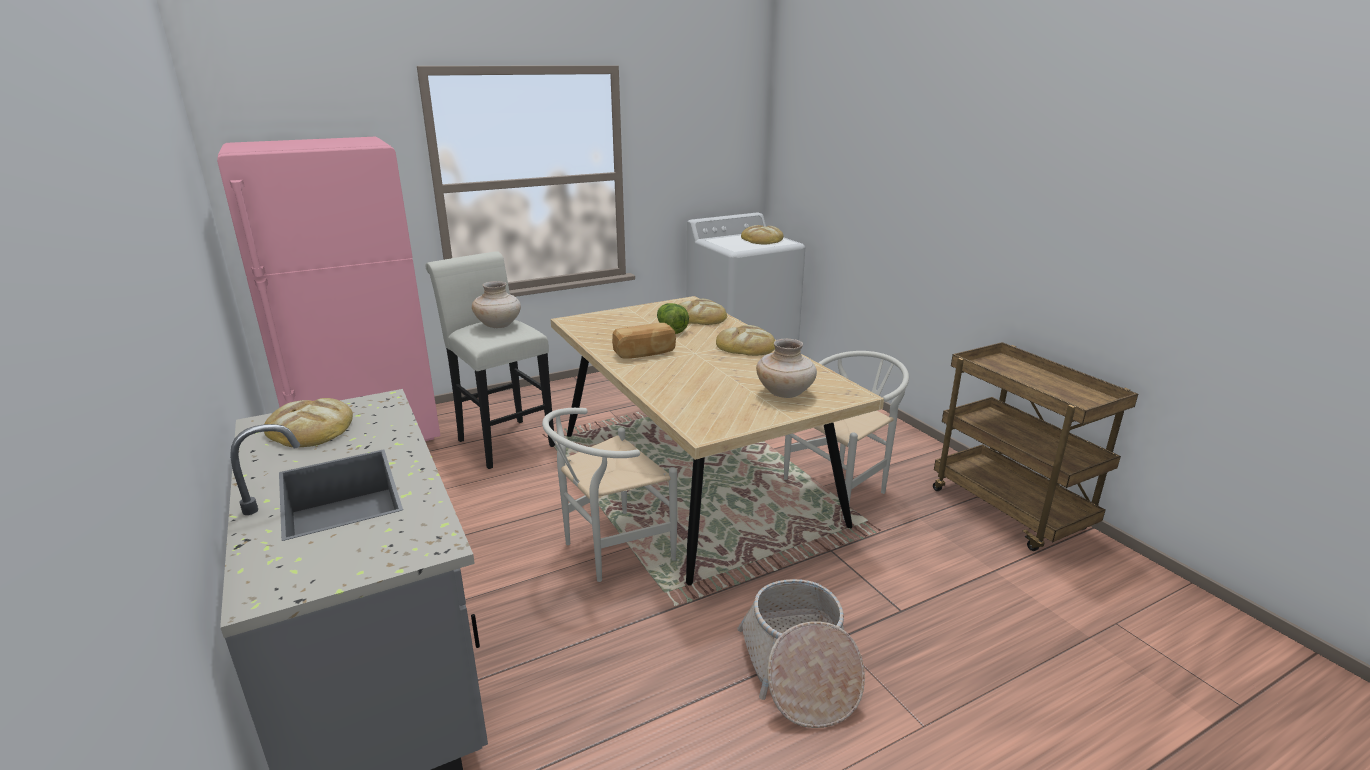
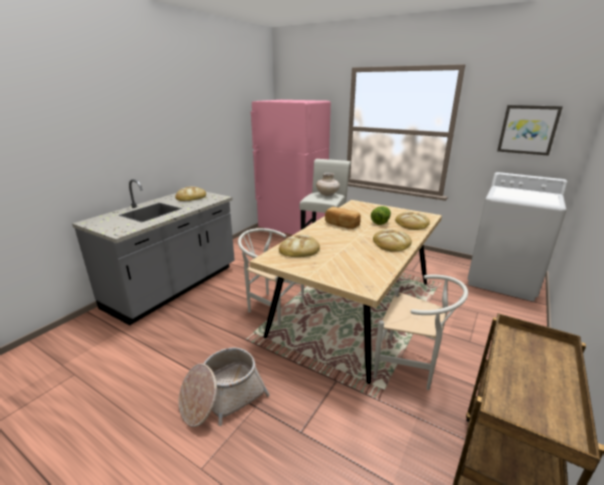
camera: 60 degrees right, 0 degrees up
bread [741,225,784,245] -> bread moved to [279,235,320,257]
beige vase [756,339,817,398] -> none
none -> picture [497,105,563,156]

